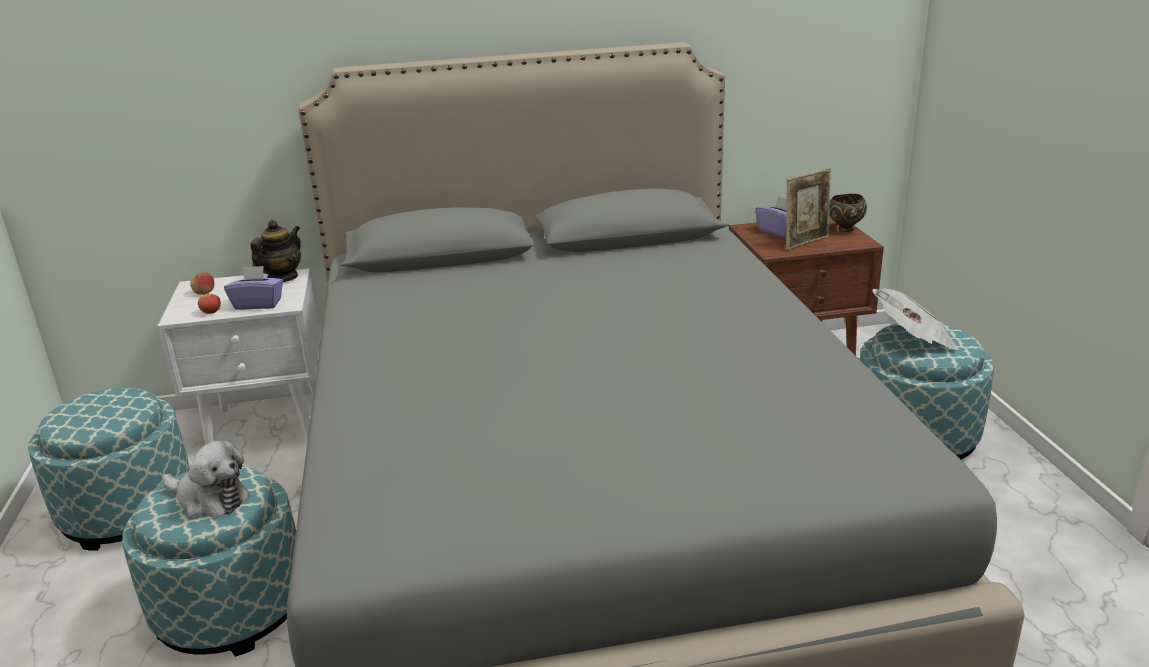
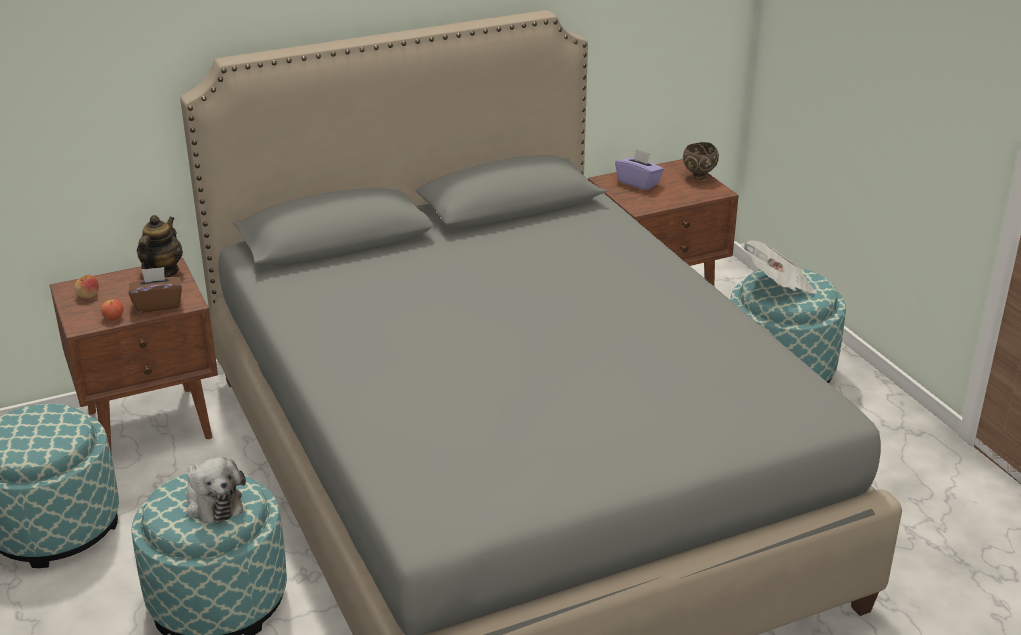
camera: 15 degrees left, 5 degrees up
white nightstand [157,268,321,445] -> brown nightstand [49,258,218,456]
plush toy [162,440,250,519] -> plush toy turned 45 degrees clockwise [186,457,246,524]
purple tissue box [224,266,283,310] -> brown tissue box [128,267,182,313]
picture frame [786,168,831,250] -> none

